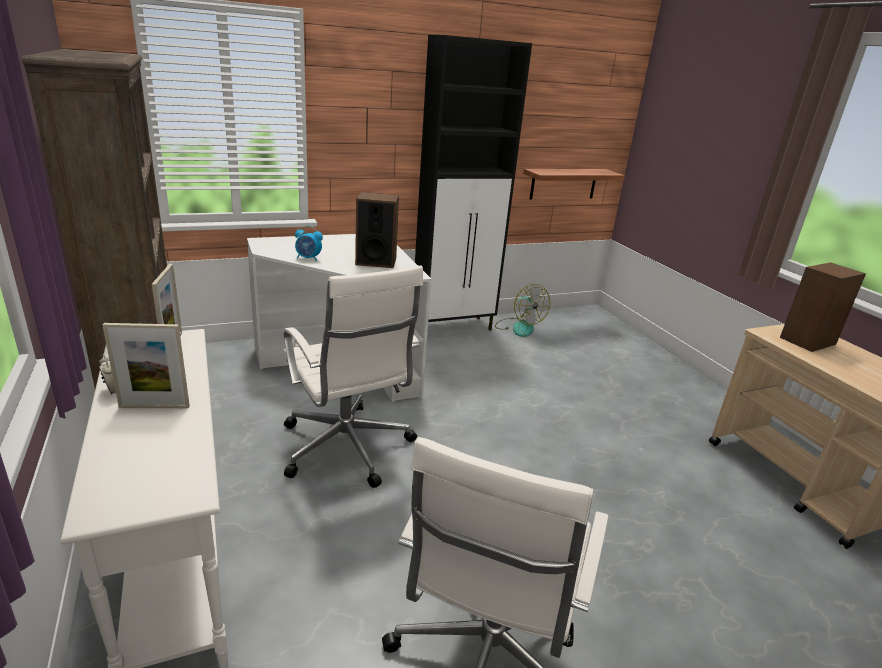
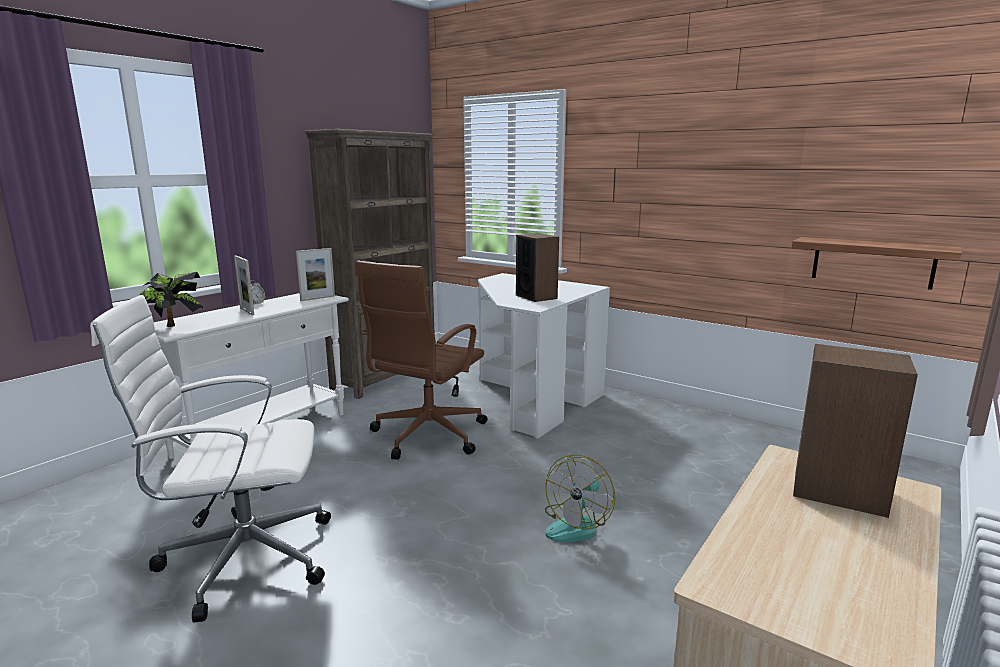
camera: 60 degrees right, 10 degrees down
white office chair [283,266,423,488] -> brown office chair [355,260,487,460]
alarm clock [295,225,323,261] -> none
black cabinet [415,35,532,331] -> none
fan [495,284,550,337] -> fan moved to [545,454,615,542]
none -> potted plant [138,272,203,327]

